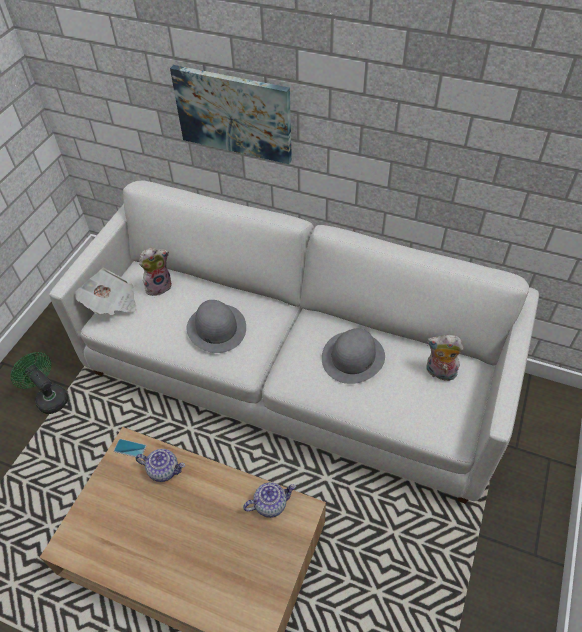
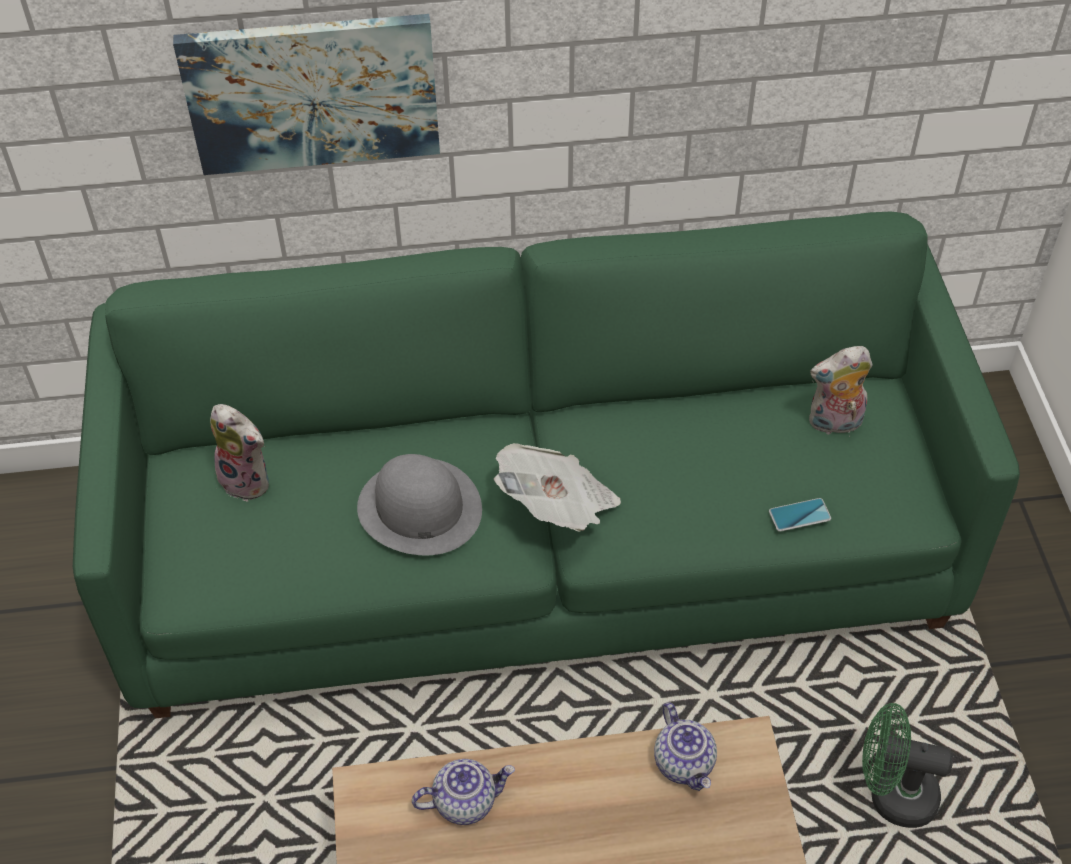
camera: 30 degrees left, 0 degrees up
green fan [10,352,68,414] -> green fan moved to [862,703,953,828]
white sofa [49,181,539,504] -> green sofa [73,212,1020,718]
newspaper [75,268,136,315] -> newspaper moved to [494,443,621,532]
phone [114,439,147,458] -> phone moved to [769,498,831,532]
plush toy [139,248,172,296] -> plush toy turned 90 degrees clockwise [210,404,269,502]
teapot [243,482,296,518] -> teapot turned 120 degrees clockwise [654,702,717,791]
grey hat [322,328,385,384] -> none

